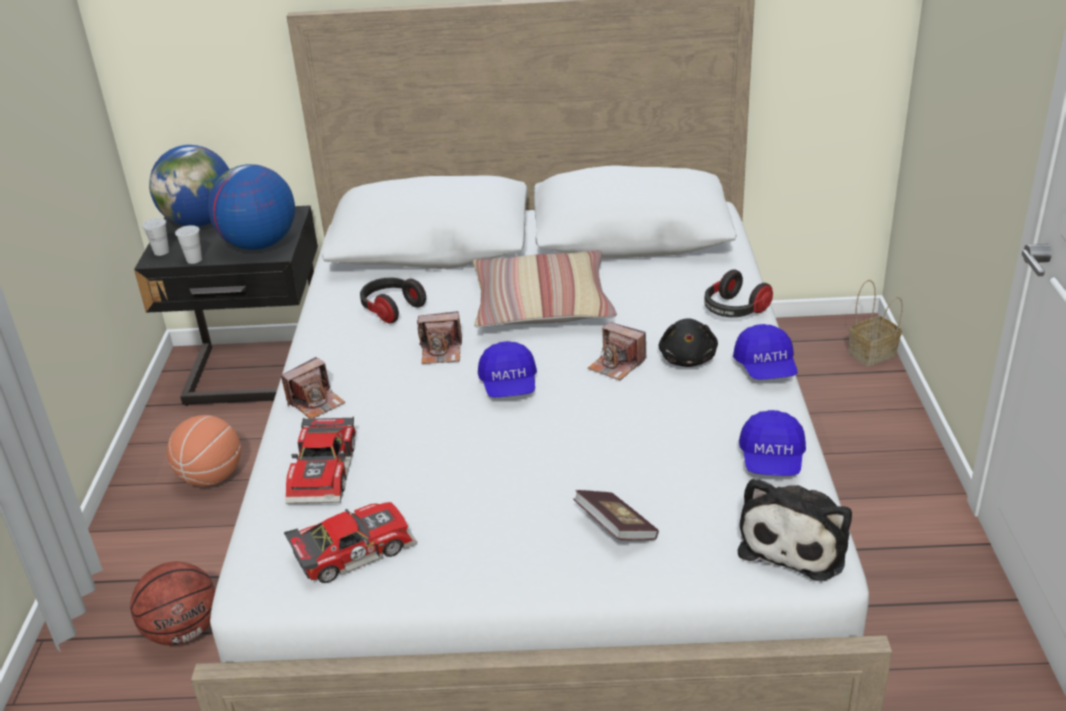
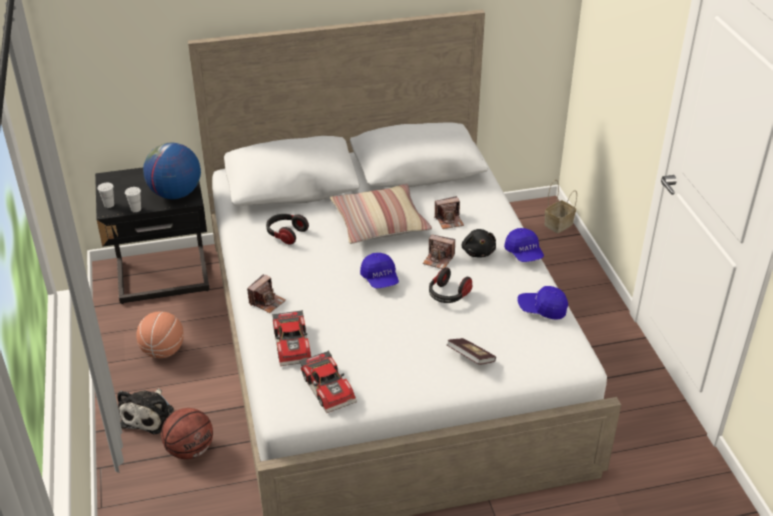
camera: 15 degrees left, 5 degrees up
globe [149,145,229,227] -> none
toy car [284,502,417,583] -> toy car turned 105 degrees clockwise [299,350,357,413]
camera [417,311,462,364] -> camera moved to [434,196,464,229]
headphones [704,270,773,317] -> headphones moved to [429,267,473,303]
plush toy [738,478,852,581] -> plush toy moved to [117,389,174,434]
blue cap [739,410,806,476] -> blue cap turned 105 degrees clockwise [517,286,568,320]

